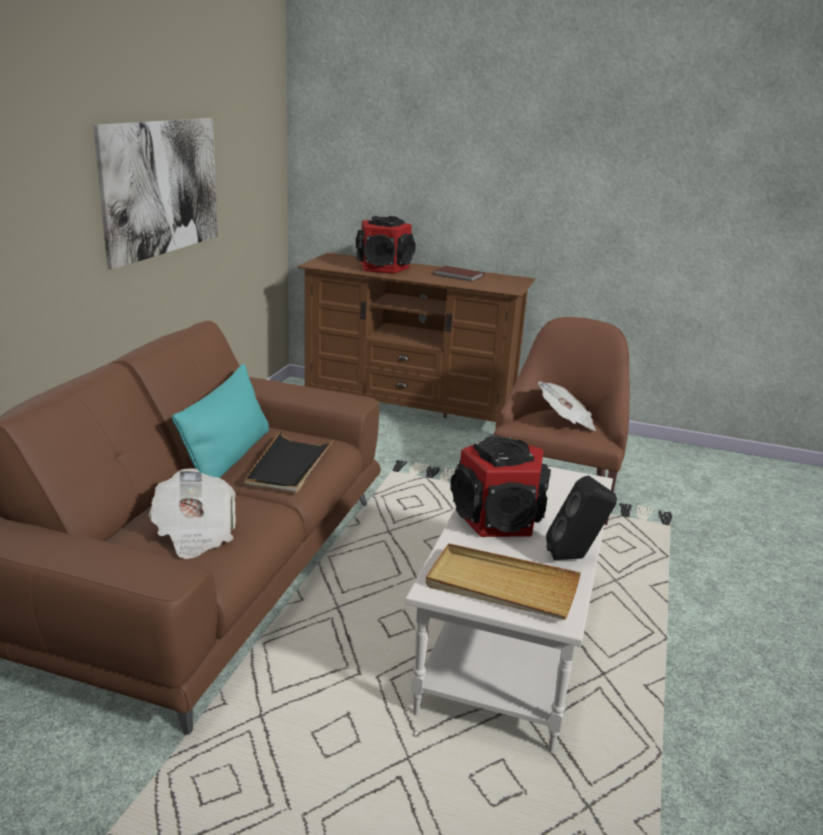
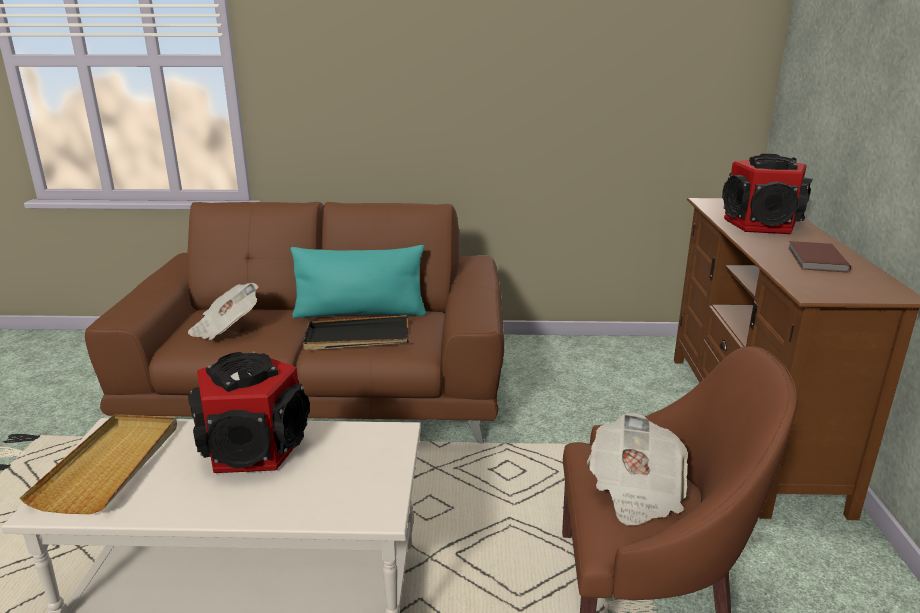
camera: 75 degrees right, 0 degrees up
picture [93,118,218,270] -> none
black speaker [546,476,617,560] -> none

